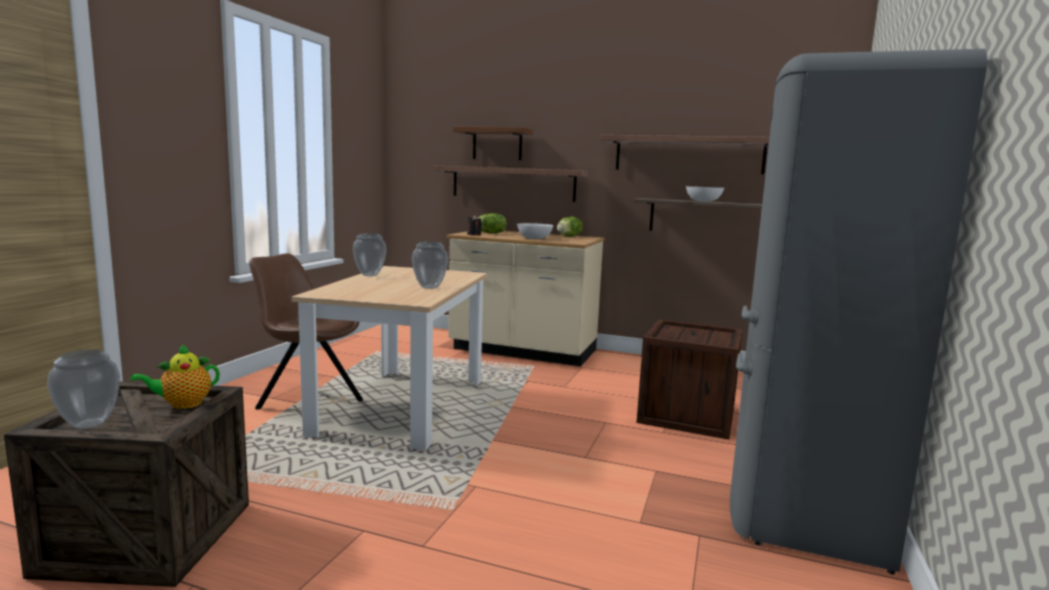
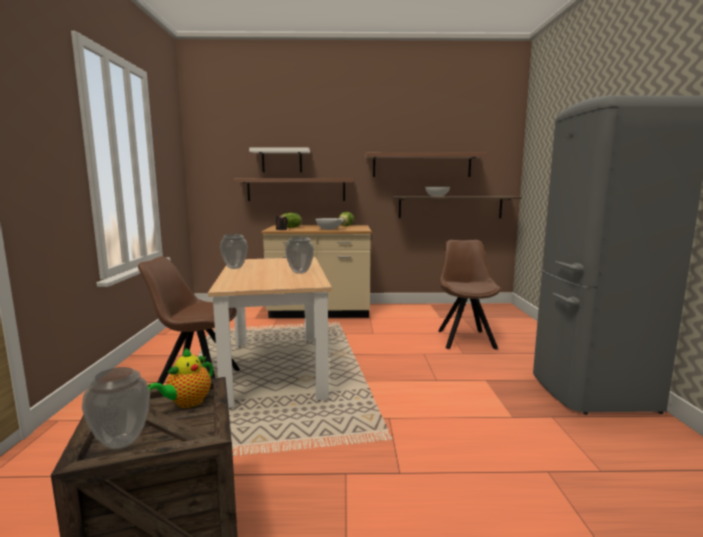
camera: 20 degrees left, 0 degrees up
brown shelf [453,127,533,160] -> white shelf [249,147,310,172]
crate [637,319,743,439] -> brown chair [438,240,501,350]

